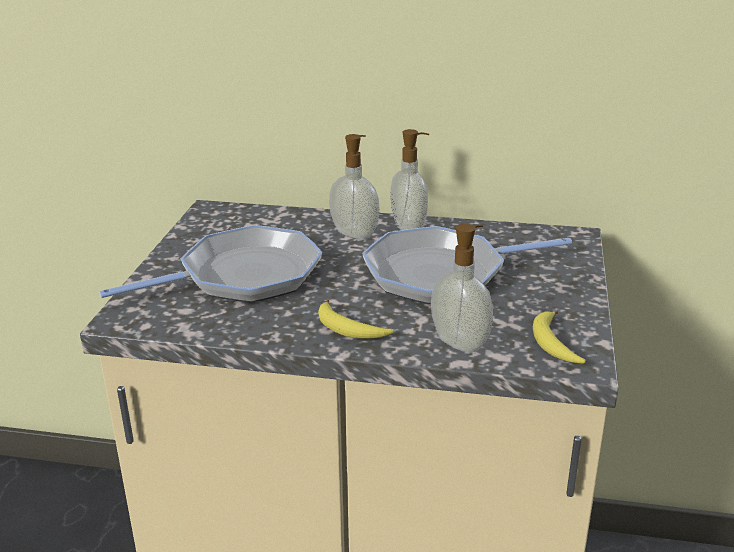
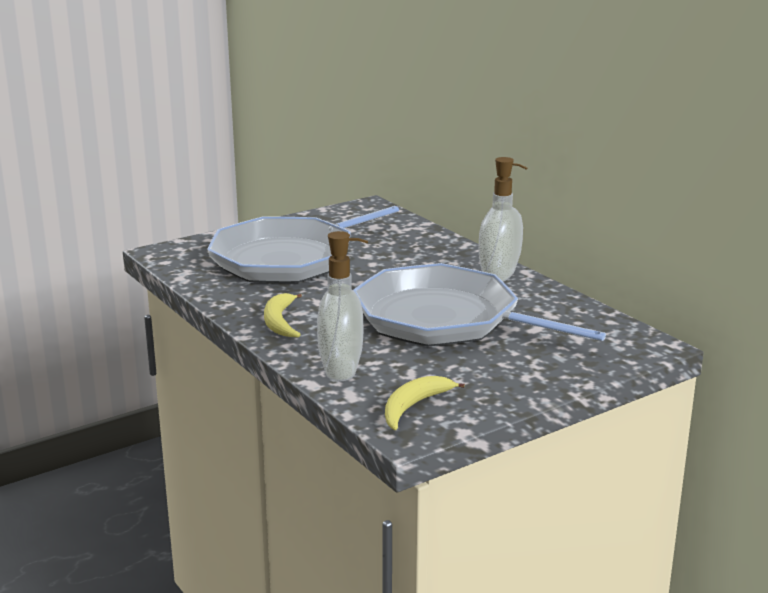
camera: 45 degrees right, 5 degrees down
frying pan [99,225,322,303] -> frying pan turned 120 degrees clockwise [207,206,399,283]
soap dispenser [329,134,380,239] -> none

